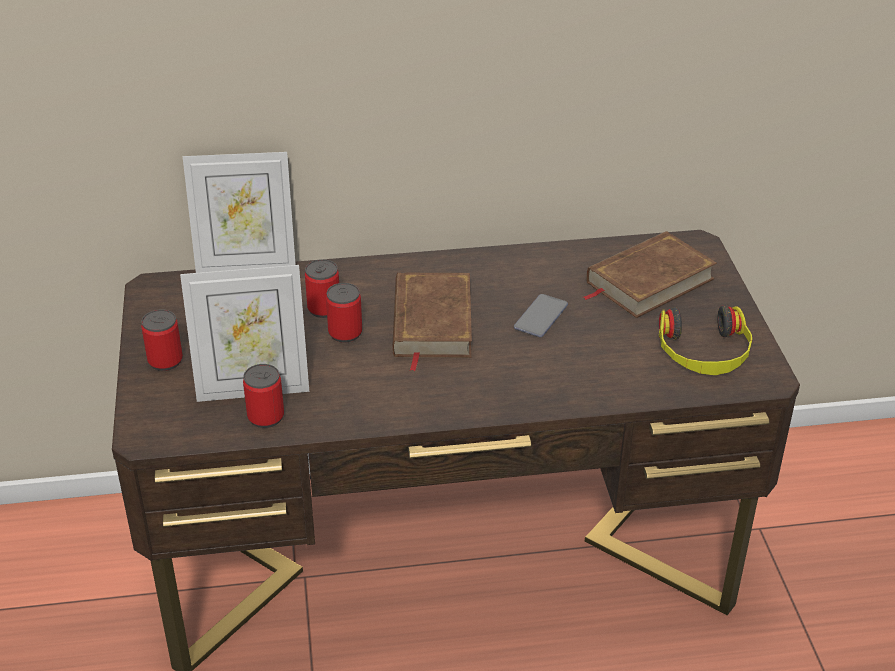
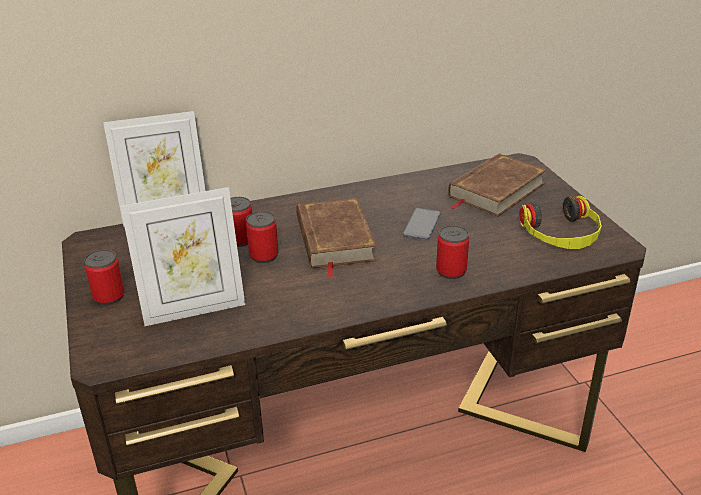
camera: 10 degrees left, 5 degrees down
can [243,364,284,428] -> can moved to [436,225,469,279]

